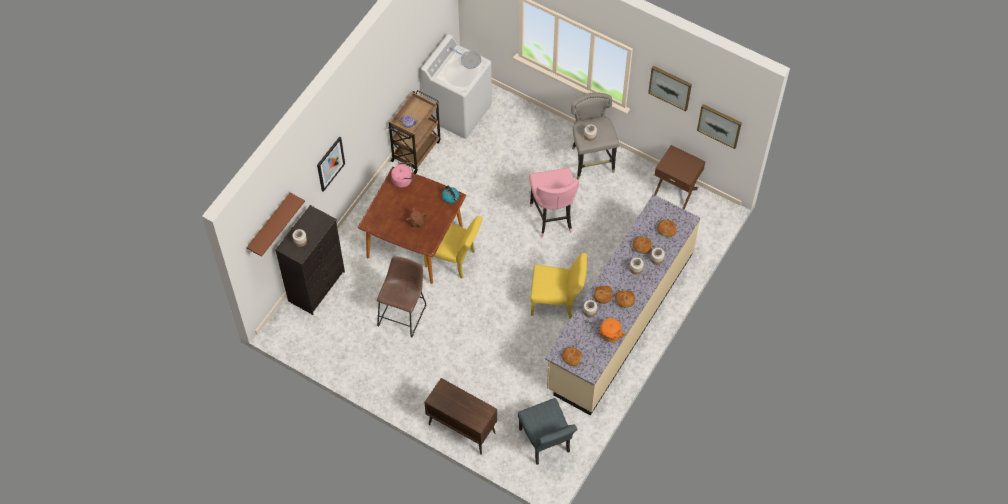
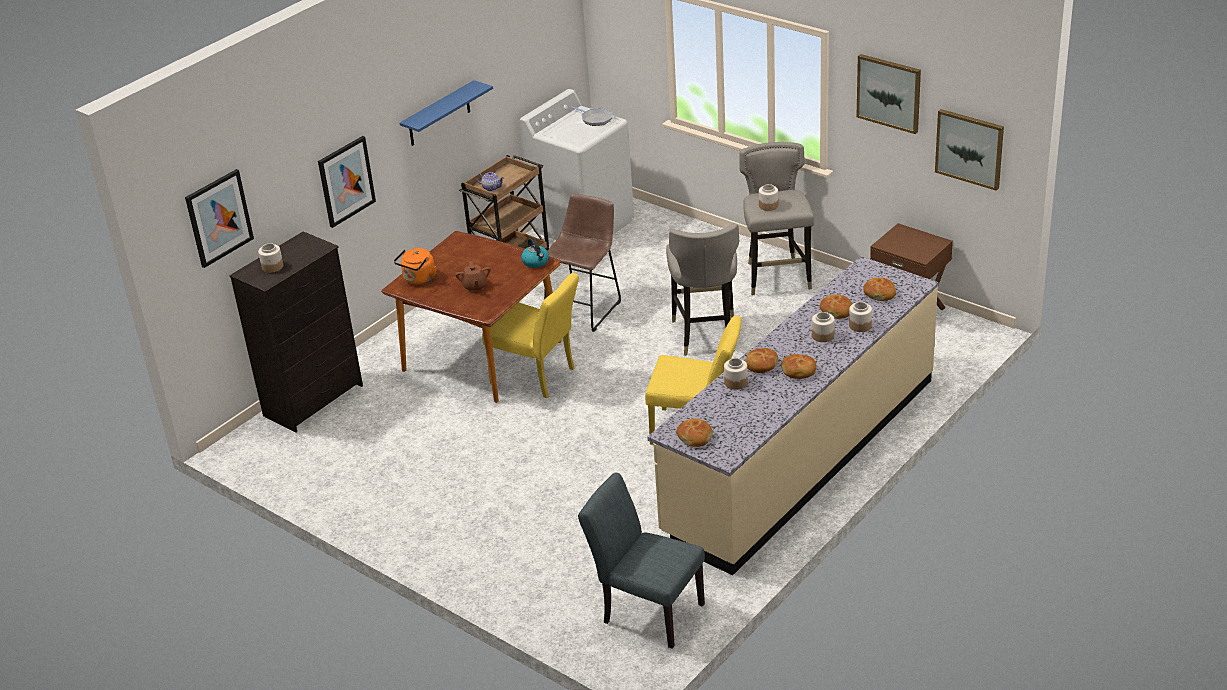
camera: 10 degrees right, 25 degrees down
brown shelf [246,193,305,257] -> picture [185,169,254,268]
brown stool [377,256,426,337] -> brown stool moved to [544,194,621,332]
pink kettle [391,162,414,188] -> none
brown cabinet [424,378,497,454] -> none
grey chair [518,398,577,465] -> grey chair turned 135 degrees clockwise [578,472,705,649]
pink stool [529,168,579,237] -> grey stool [666,223,739,356]
orange kettle [597,318,626,342] -> orange kettle moved to [394,248,436,285]
none -> blue shelf [400,80,493,146]

